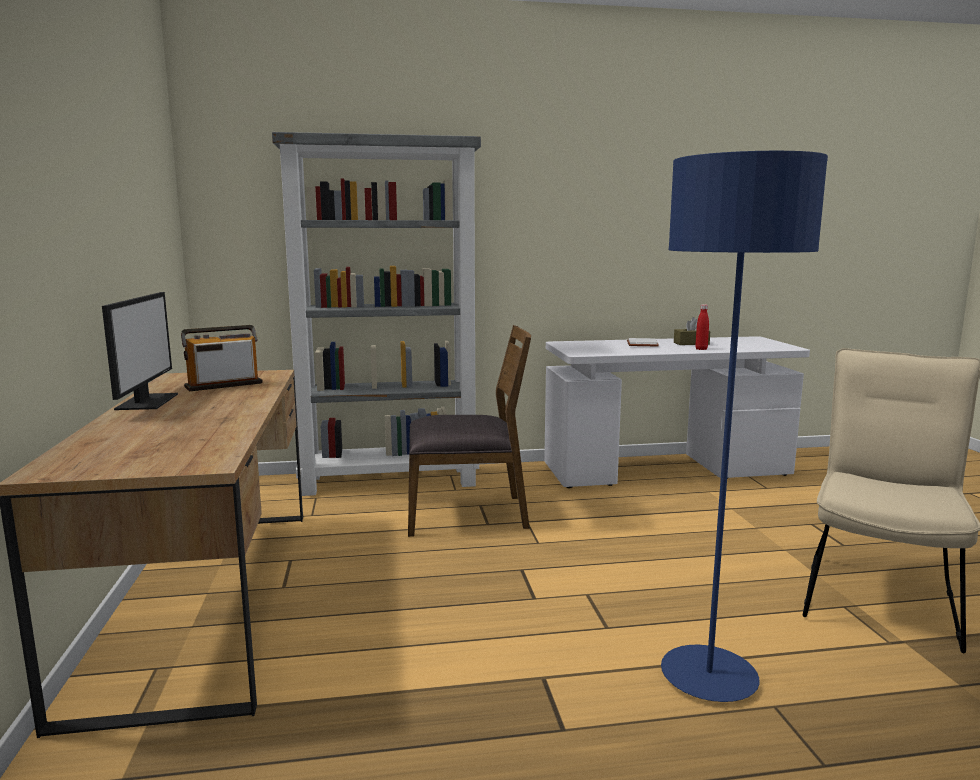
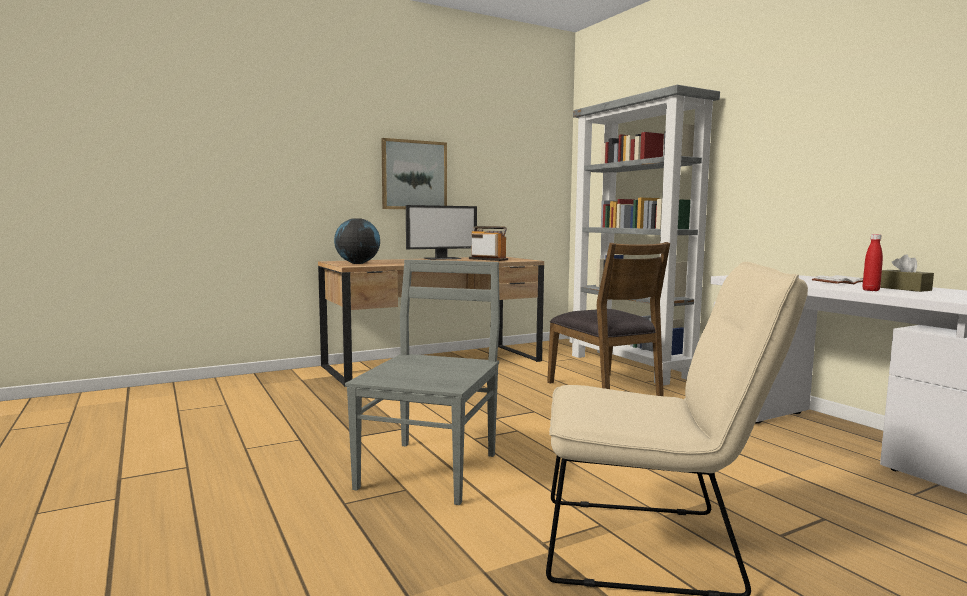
camera: 70 degrees right, 5 degrees down
blue floor lamp [661,151,828,702] -> grey chair [345,259,500,505]
none -> globe [334,218,380,264]
none -> picture [381,138,447,209]

